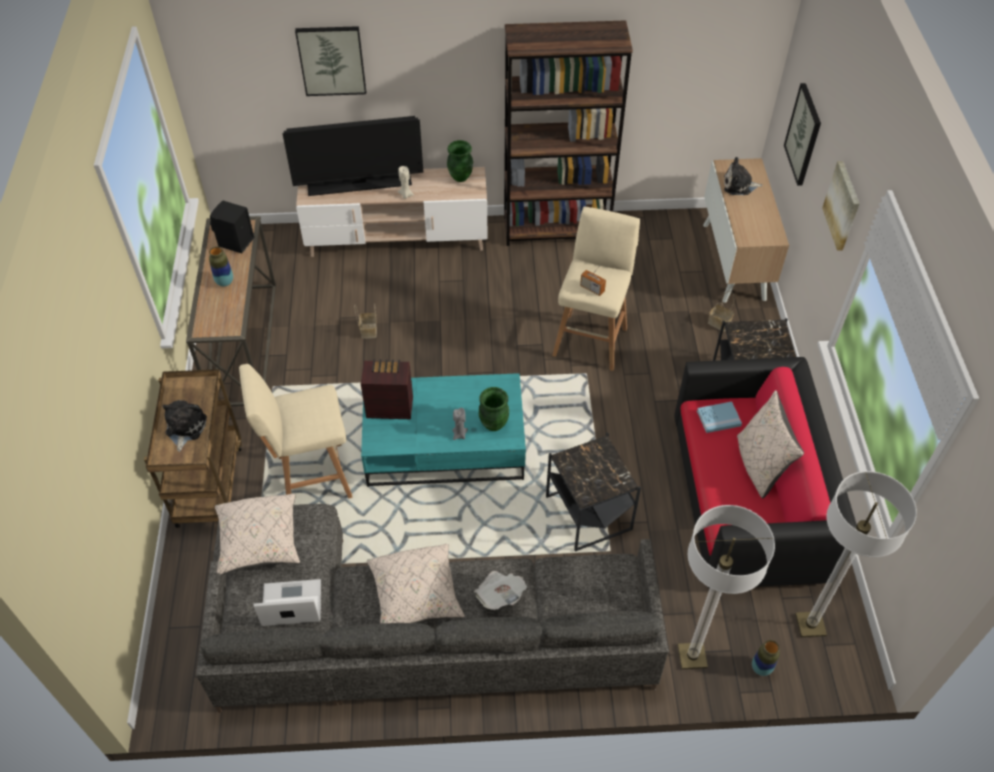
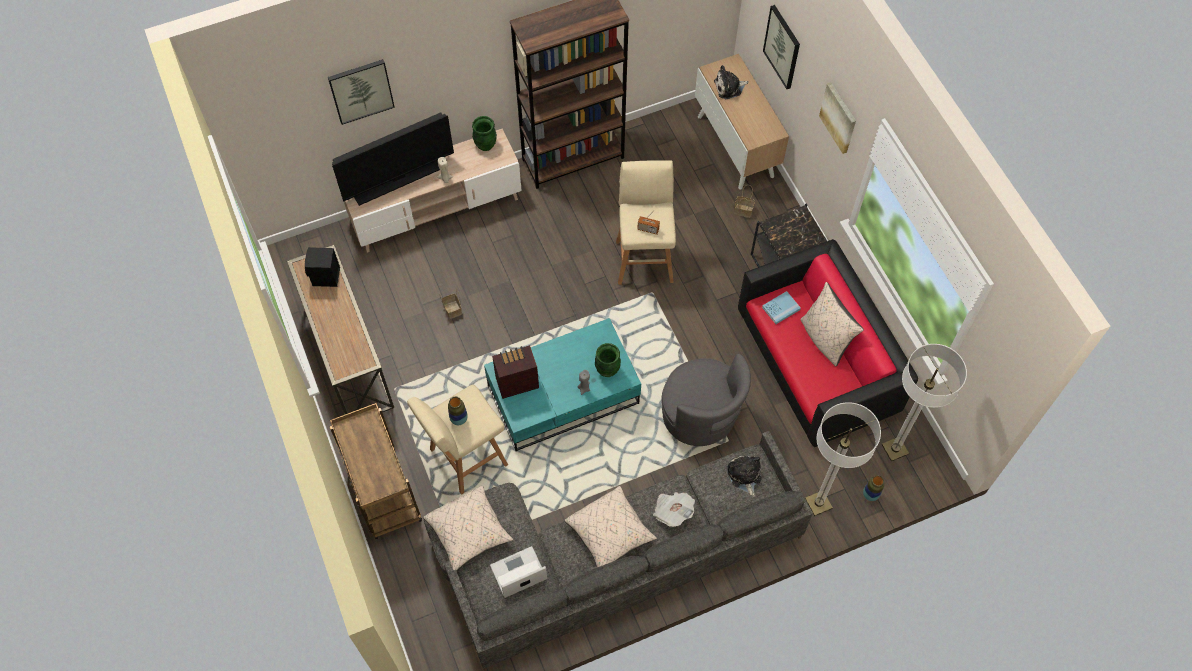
camera: 20 degrees left, 10 degrees up
plush toy [162,400,207,452] -> plush toy moved to [727,456,761,497]
vase [209,246,233,287] -> vase moved to [448,397,468,425]
black side table [546,433,641,552] -> grey armchair [661,354,751,446]

